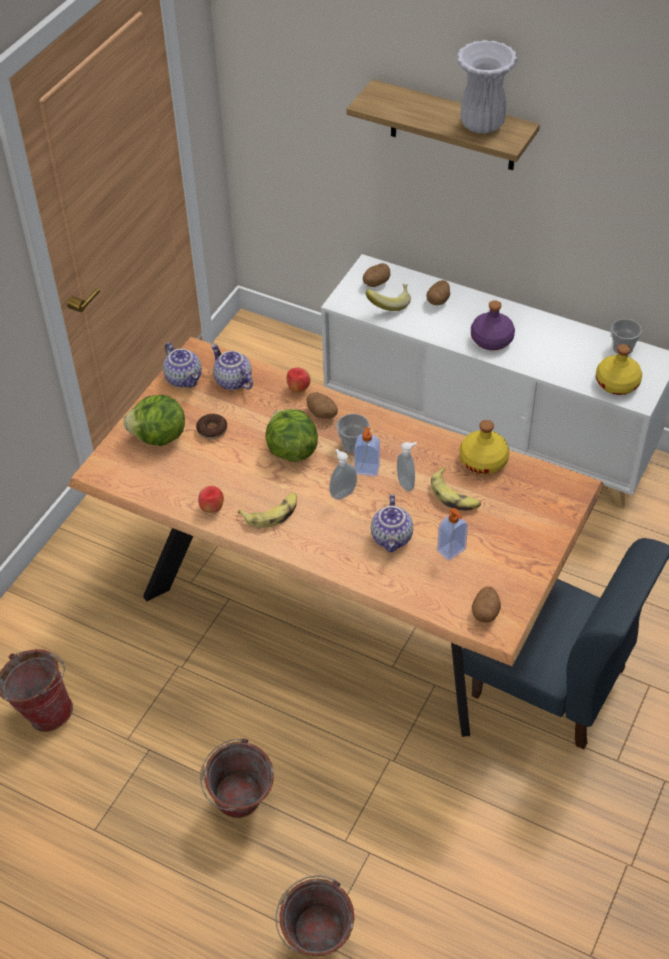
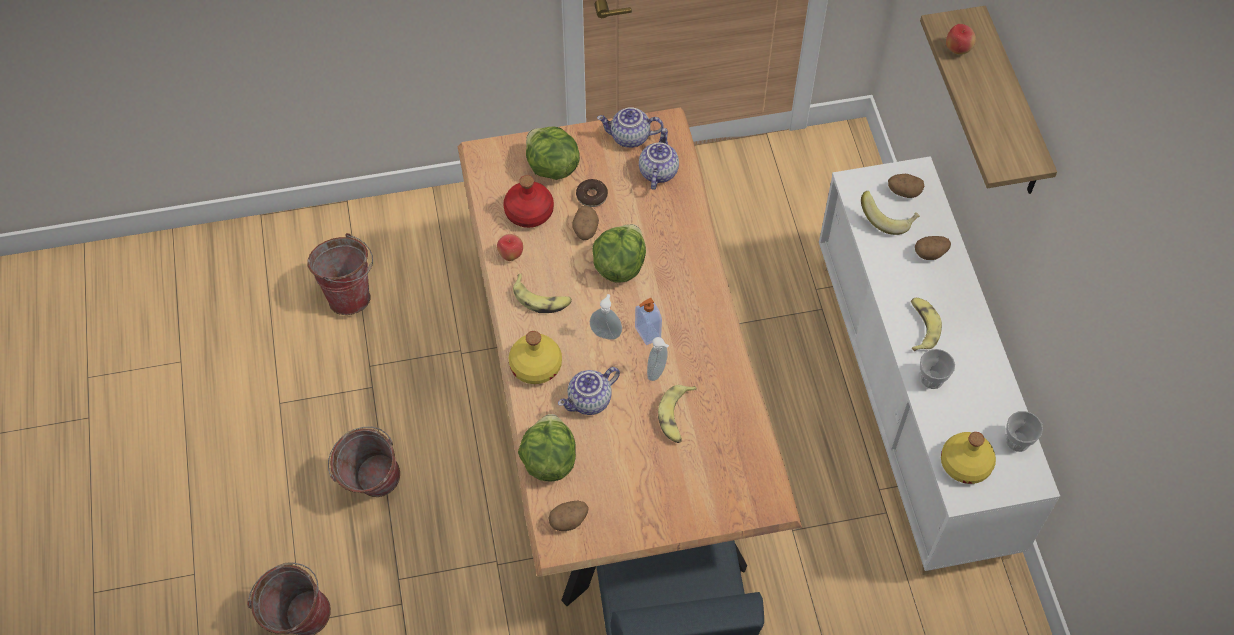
camera: 50 degrees right, 10 degrees up
teapot [163,342,202,388] -> teapot turned 75 degrees clockwise [597,107,664,148]
apple [287,367,311,393] -> apple moved to [946,24,976,55]
potato [306,392,338,419] -> potato moved to [572,206,599,240]
cup [337,414,370,453] -> cup moved to [920,349,955,389]
soap dispenser [437,508,468,561] -> none
white vase [457,40,518,134] -> none
yellow bottle [459,420,509,475] -> yellow bottle moved to [509,331,562,384]
purple bottle [471,300,515,350] -> banana [911,298,942,351]
none -> red bottle [503,175,554,228]
none -> lettuce [518,414,576,482]

